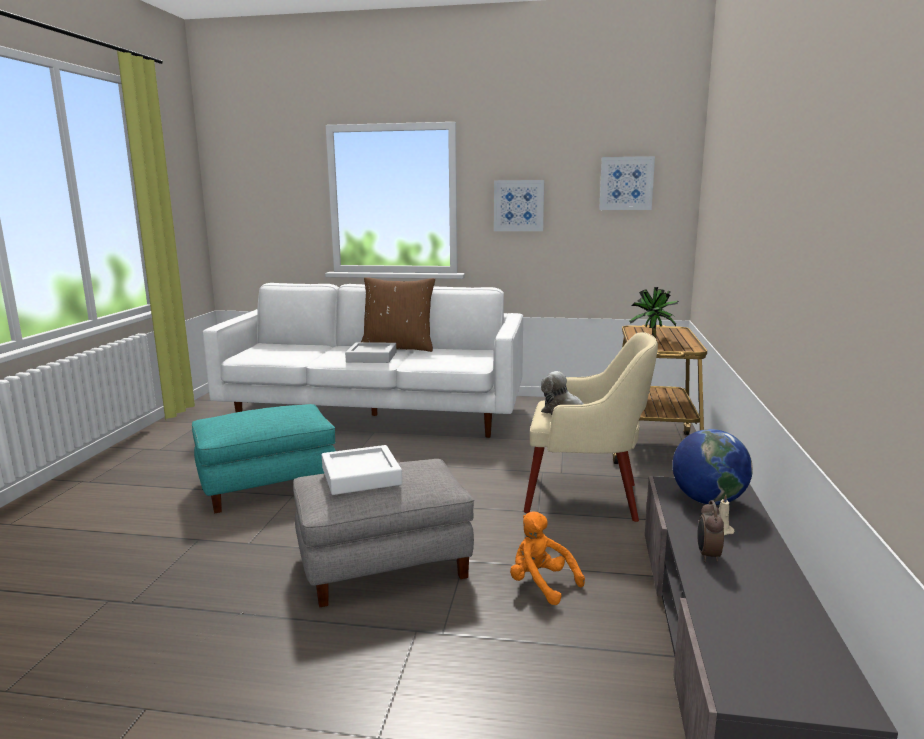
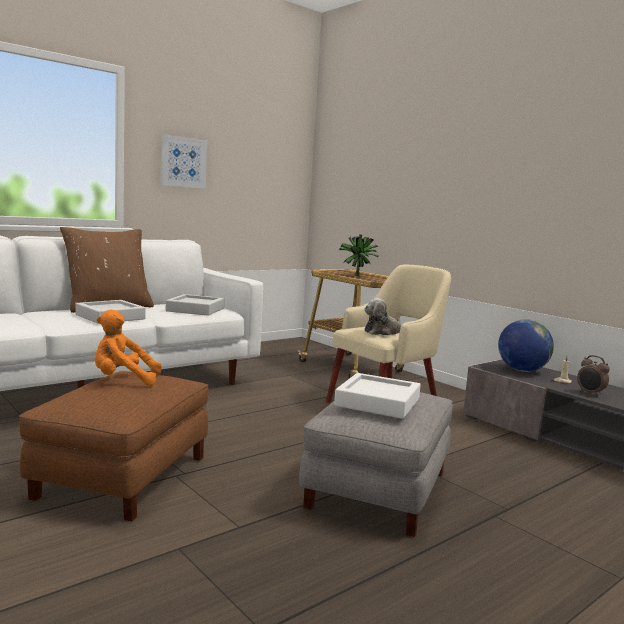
camera: 50 degrees left, 5 degrees down
turquoise ottoman [192,404,336,513] -> brown ottoman [19,371,209,521]
orange plush toy [510,511,585,605] -> orange plush toy moved to [95,309,161,386]
picture [599,156,655,210] -> none
none -> grey tray [166,294,225,316]

